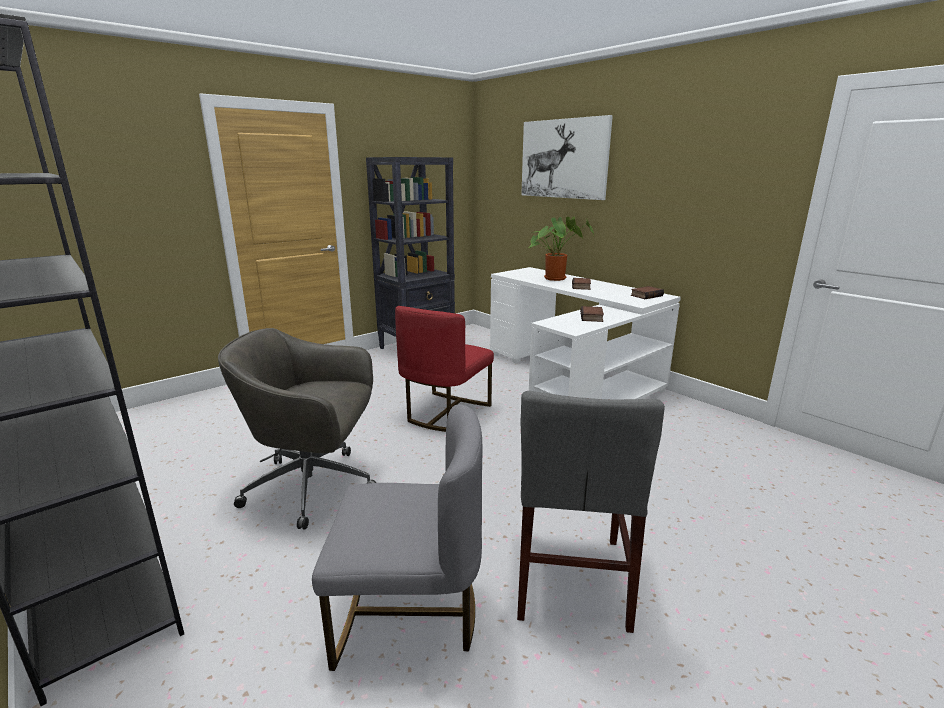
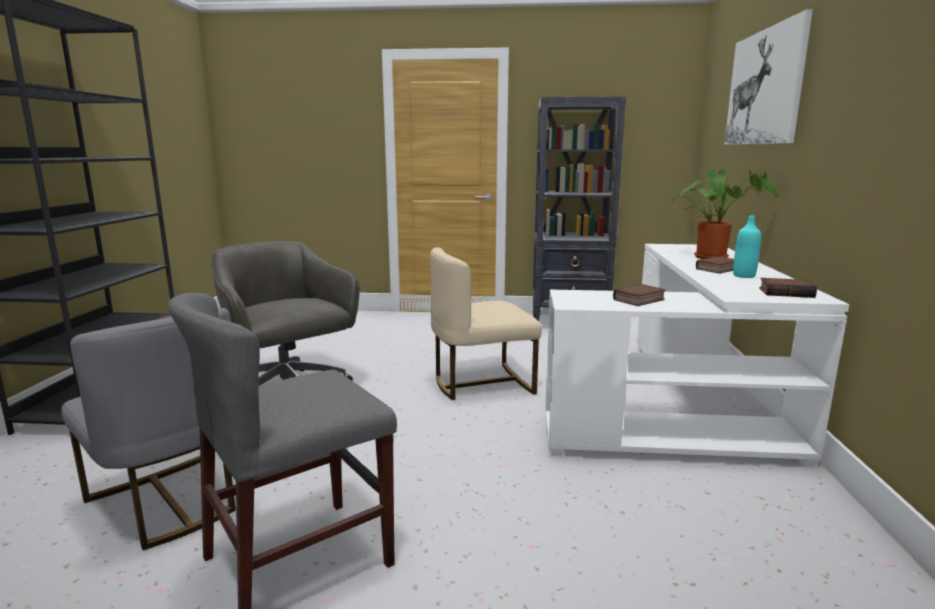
camera: 45 degrees right, 5 degrees down
red chair [395,306,494,432] -> beige chair [430,247,542,400]
none -> turquoise bottle [733,216,761,278]

